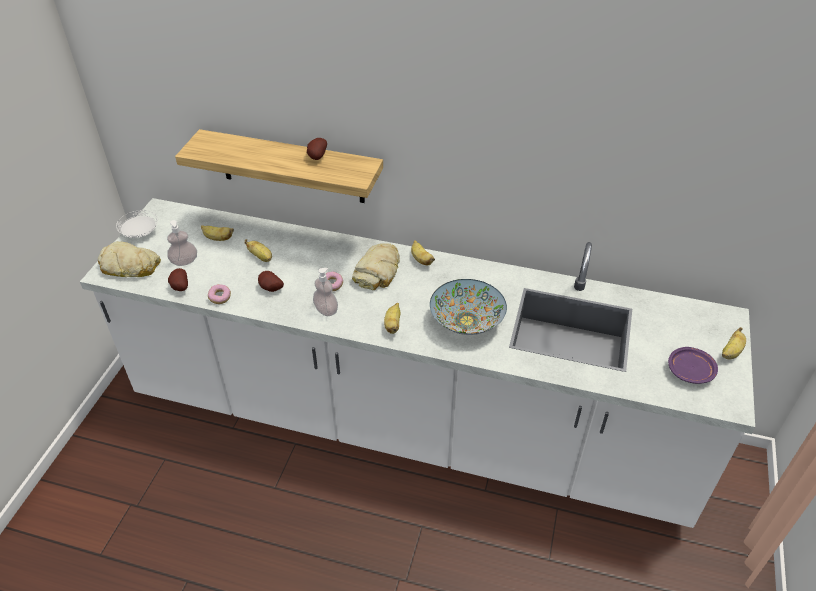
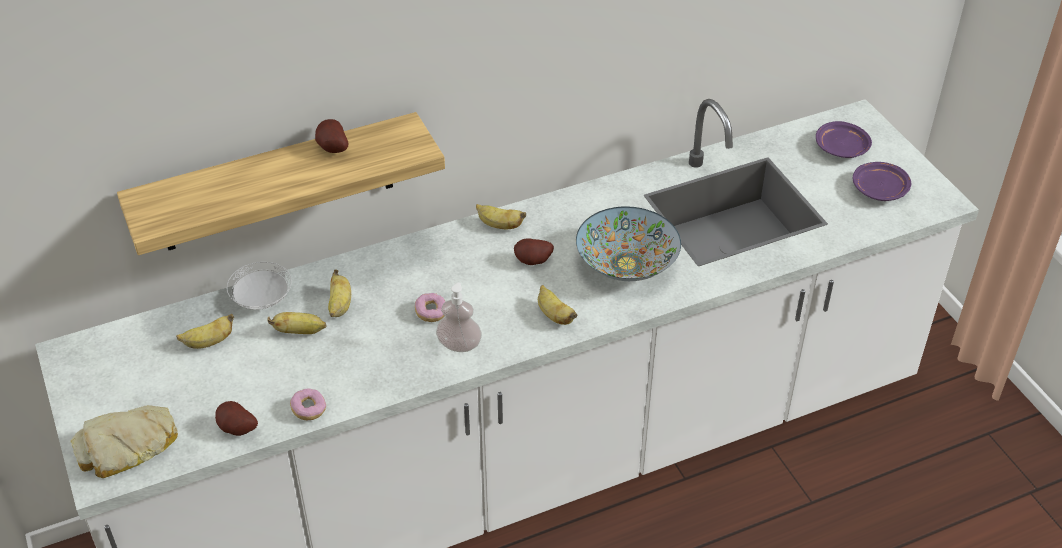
camera: 40 degrees left, 0 degrees up
white plate [116,210,158,238] -> white plate moved to [227,262,292,310]
soap dispenser [167,220,197,266] -> none
potato [258,271,284,292] -> potato moved to [514,238,554,265]
bread [352,243,400,290] -> none
banana [722,327,746,359] -> banana moved to [328,269,351,317]
none -> purple plate [816,121,872,158]

